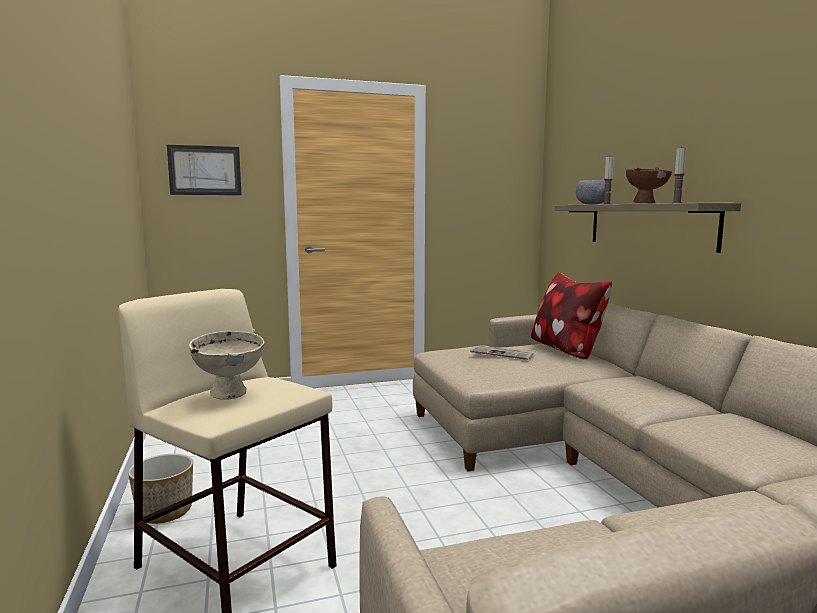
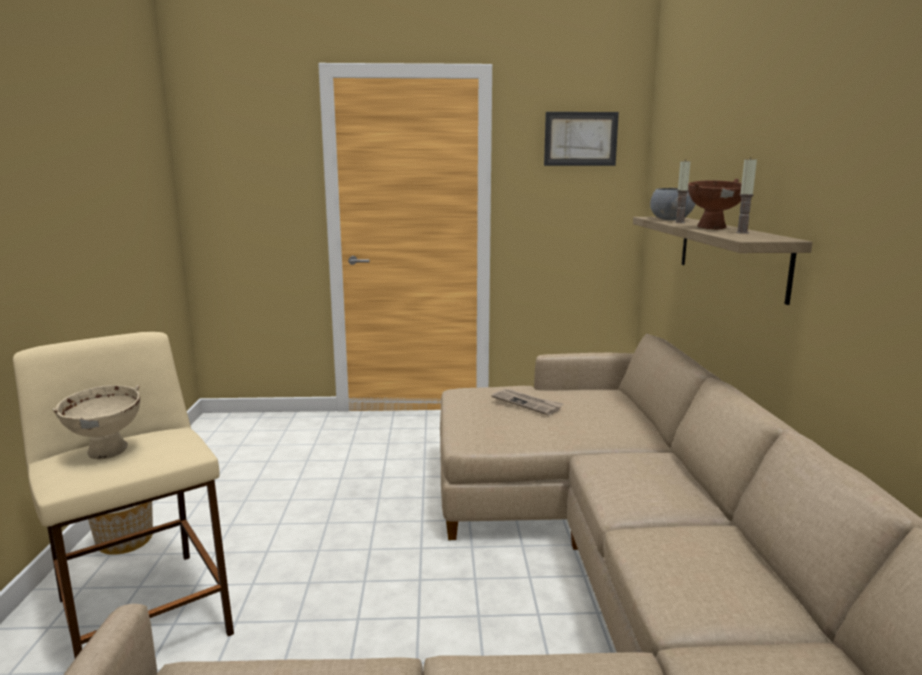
camera: 15 degrees right, 5 degrees up
picture [167,145,242,195] -> picture moved to [544,112,619,166]
pillow [531,272,612,359] -> none

